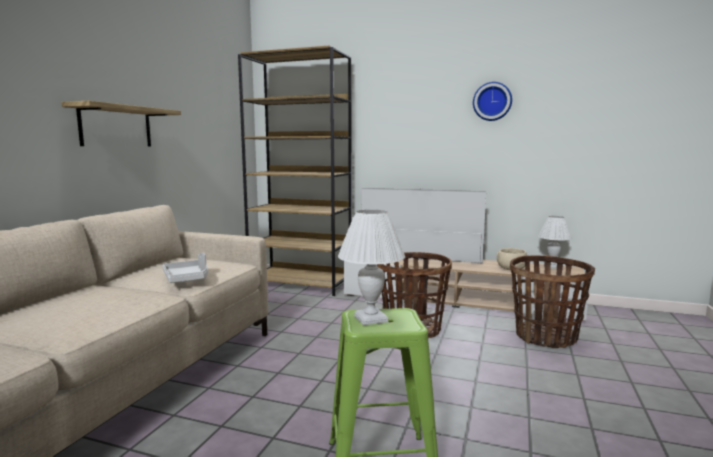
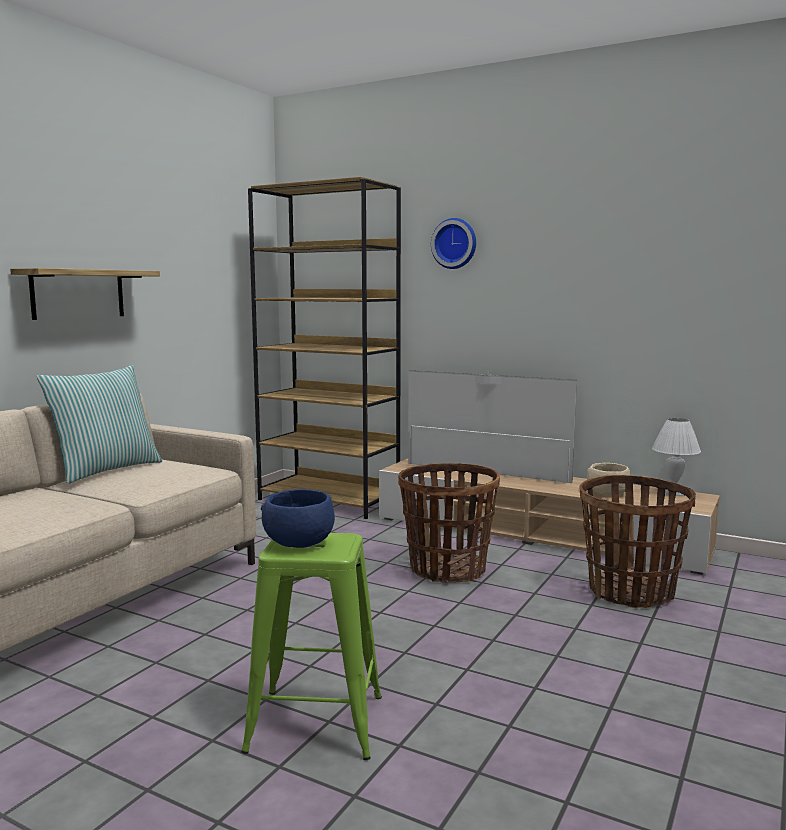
camera: 10 degrees right, 0 degrees up
grey tray [162,253,208,283] -> none
white table lamp [338,210,405,325] -> blue bowl [261,489,335,548]
wall clock [473,82,512,121] -> wall clock moved to [431,218,476,269]
none -> pillow [36,365,162,484]

